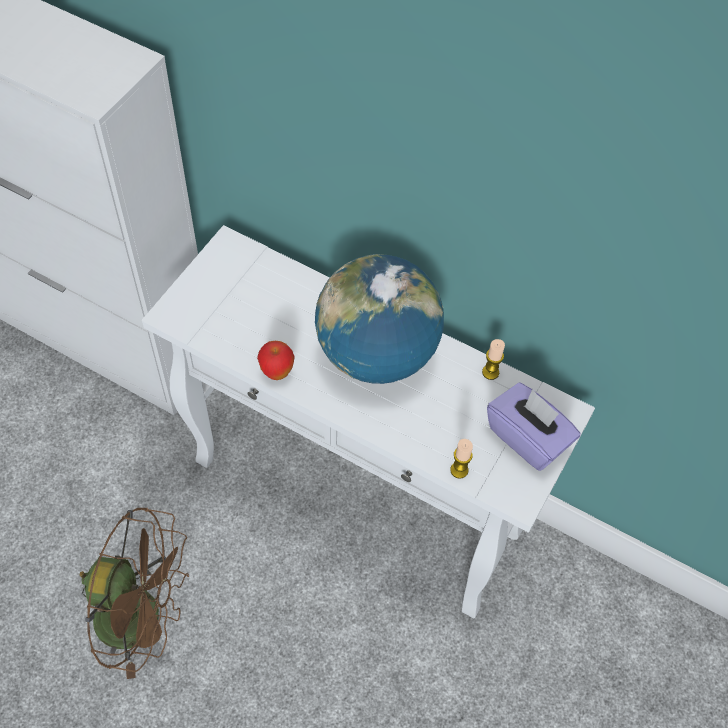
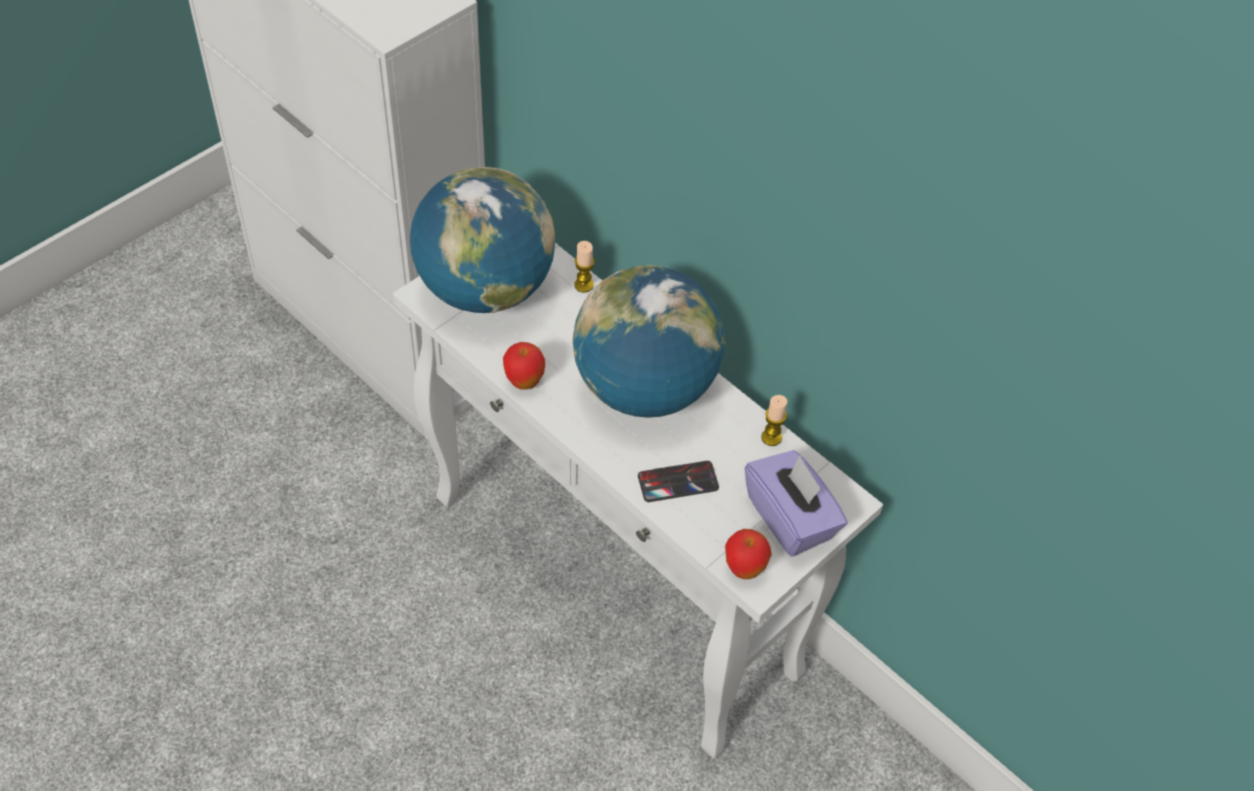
camera: 15 degrees right, 5 degrees down
brown fan [80,508,189,679] -> none
candle [450,439,473,479] -> candle moved to [574,241,594,293]
none -> globe [410,167,556,313]
none -> phone [638,461,719,502]
none -> apple [725,529,772,579]

